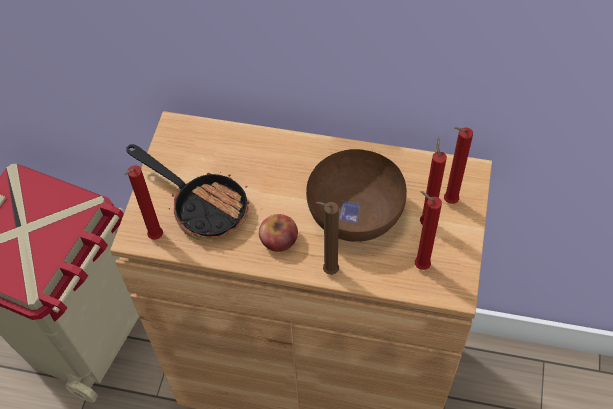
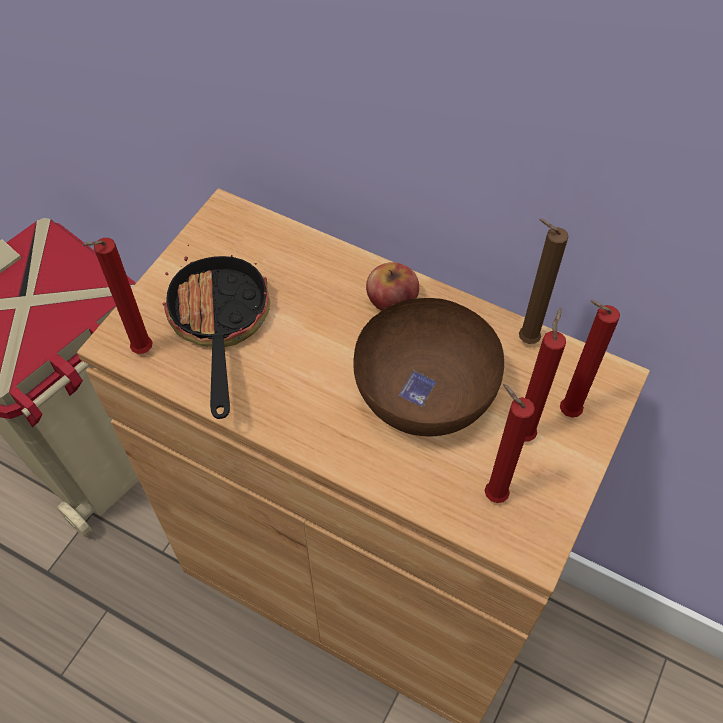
camera: 15 degrees right, 0 degrees up
frying pan [126,144,249,240] -> frying pan turned 150 degrees counterclockwise [163,245,270,419]
apple [259,214,298,252] -> apple moved to [366,262,419,311]
brown candle [316,202,339,275] -> brown candle moved to [519,219,569,344]

